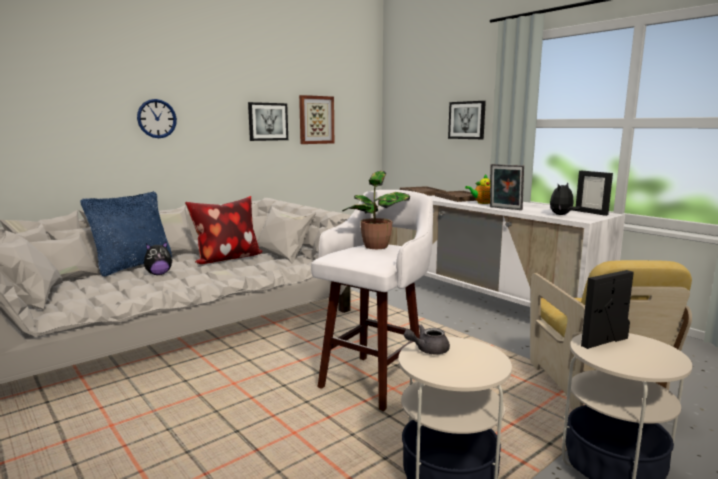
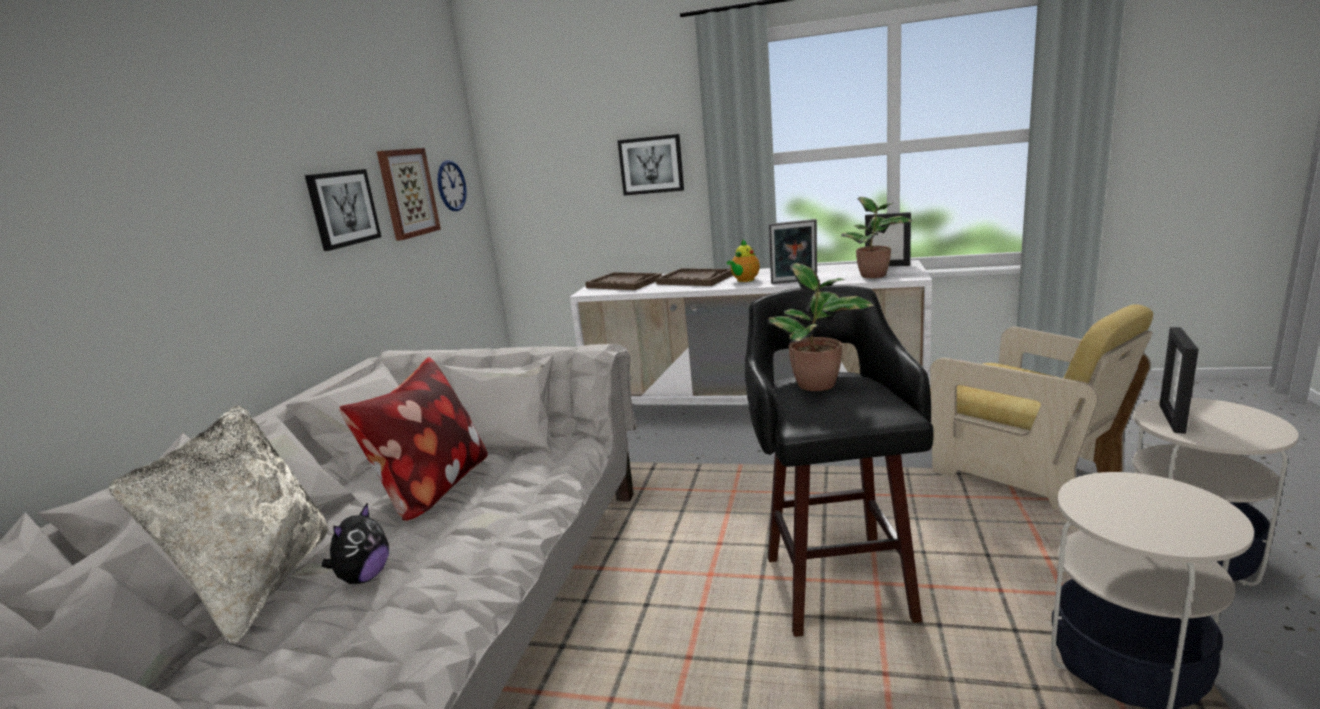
camera: 35 degrees left, 5 degrees up
blue pillow [80,191,172,276] -> beige pillow [108,405,328,643]
wall clock [137,99,177,138] -> wall clock moved to [438,160,467,211]
white stool [311,190,433,411] -> black stool [745,285,934,637]
grey teapot [404,324,450,354] -> none
plush toy [550,182,581,215] -> potted plant [841,197,913,278]

